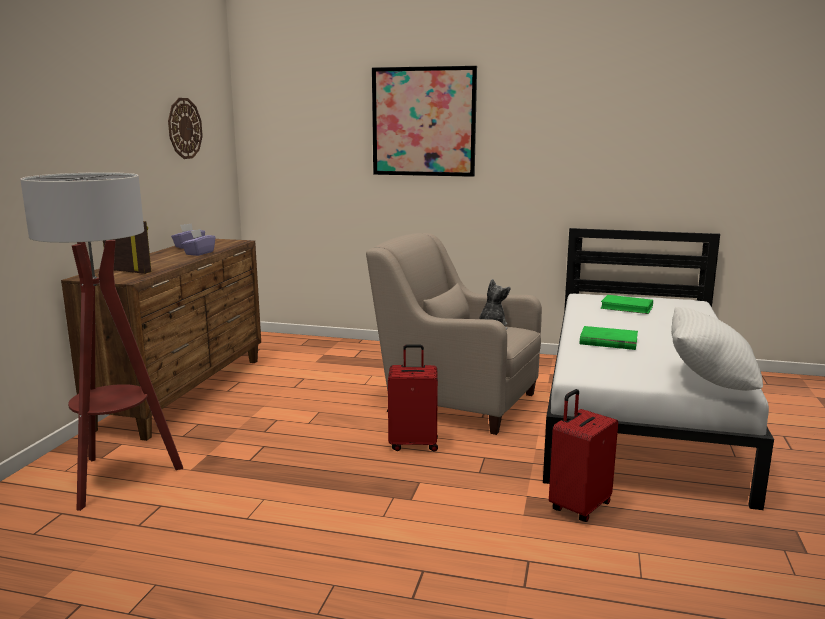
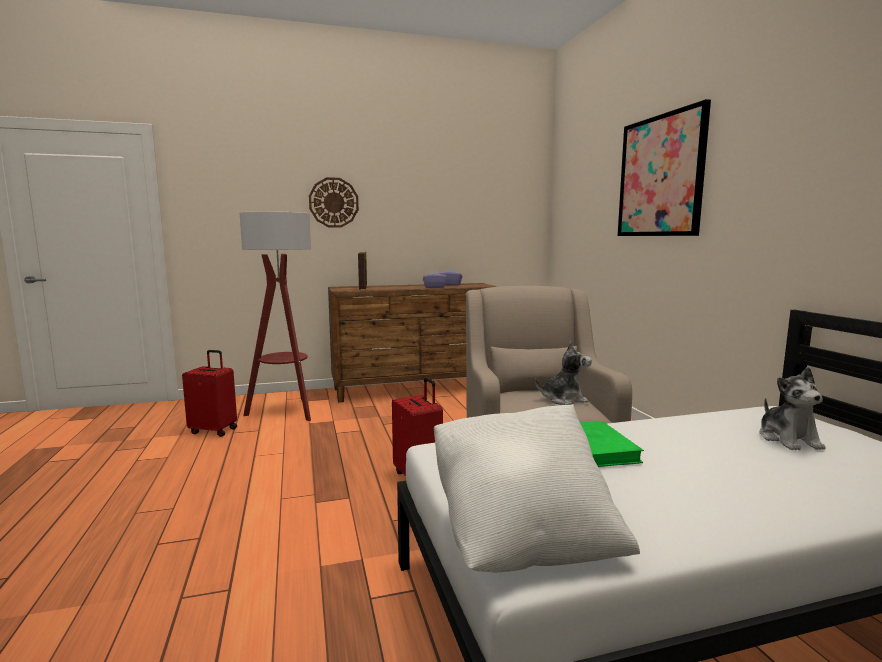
camera: 60 degrees right, 5 degrees down
wall clock [168,98,203,159] -> wall clock moved to [309,177,359,228]
red suitcase [549,389,618,522] -> red suitcase moved to [182,350,237,437]
green book [600,295,653,314] -> plush toy [760,367,825,450]

